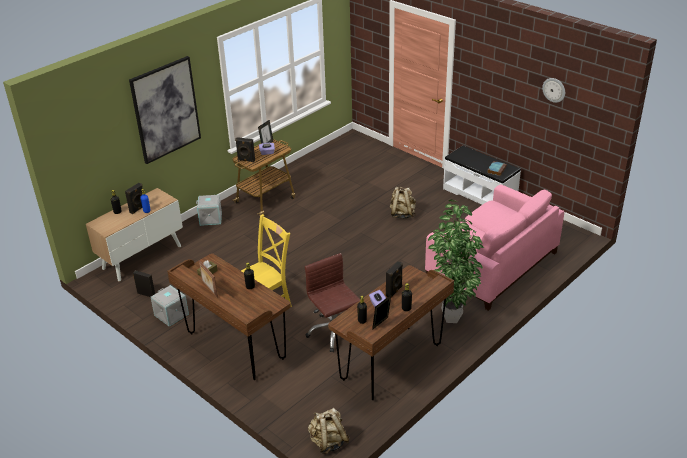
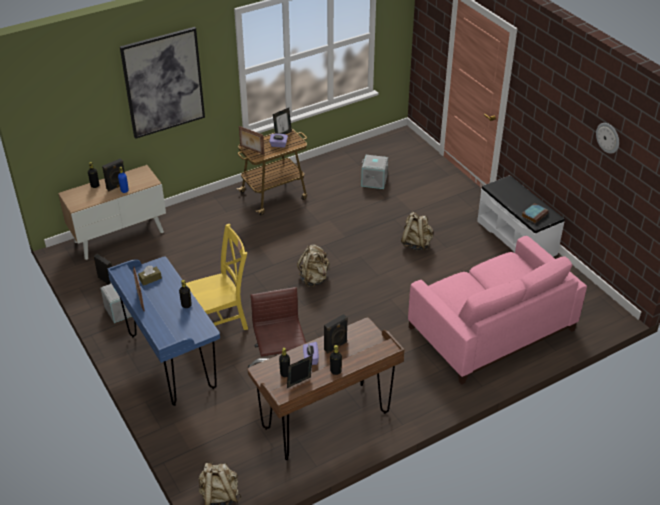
camera: 15 degrees right, 5 degrees up
brown desk [167,253,291,380] -> blue desk [107,256,220,406]
grey storage box [196,195,222,226] -> grey storage box moved to [361,155,388,189]
black speaker [235,137,255,162] -> picture frame [239,126,264,155]
potted plant [428,199,484,323] -> none
none -> beige backpack [297,244,330,287]

